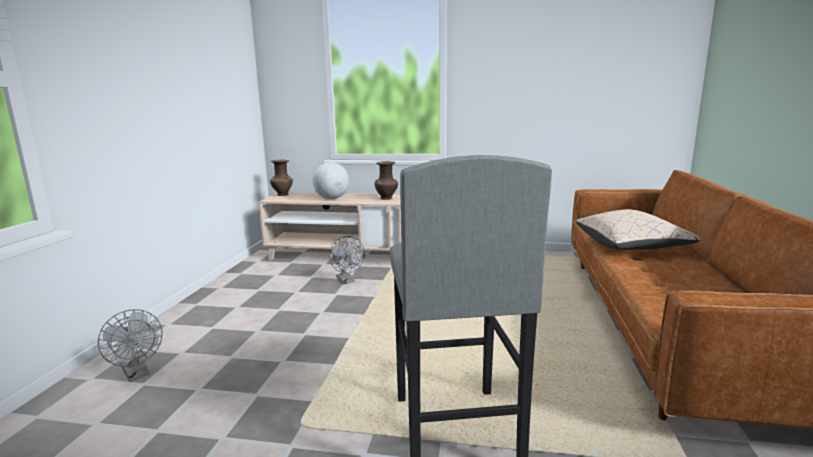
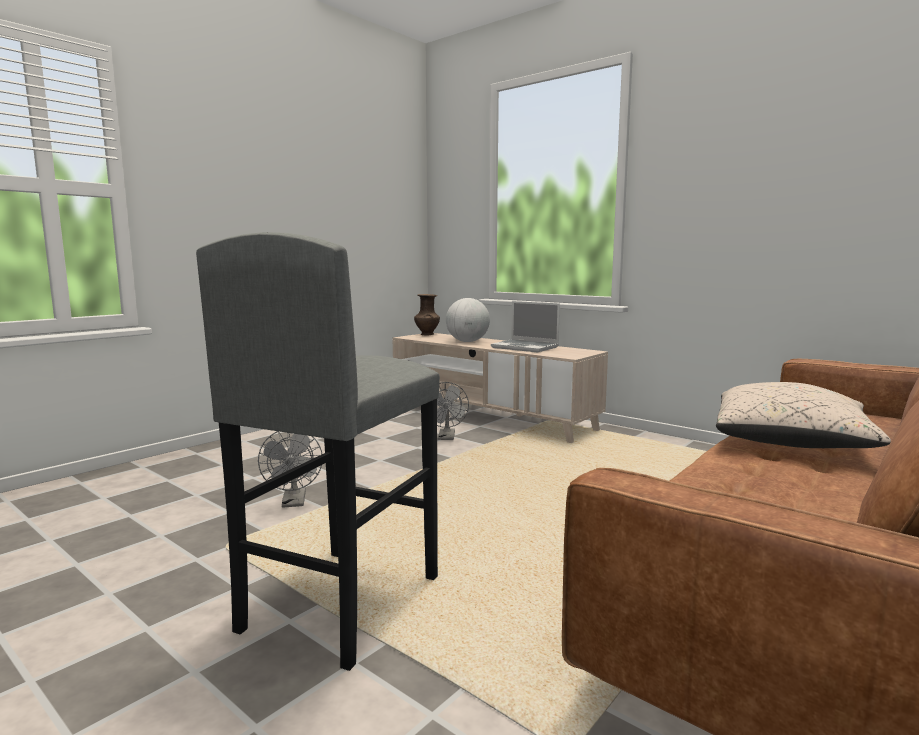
camera: 30 degrees right, 5 degrees down
grey fan [98,309,163,382] -> grey fan moved to [258,431,322,508]
brown vase [374,161,398,200] -> laptop [491,301,560,352]

